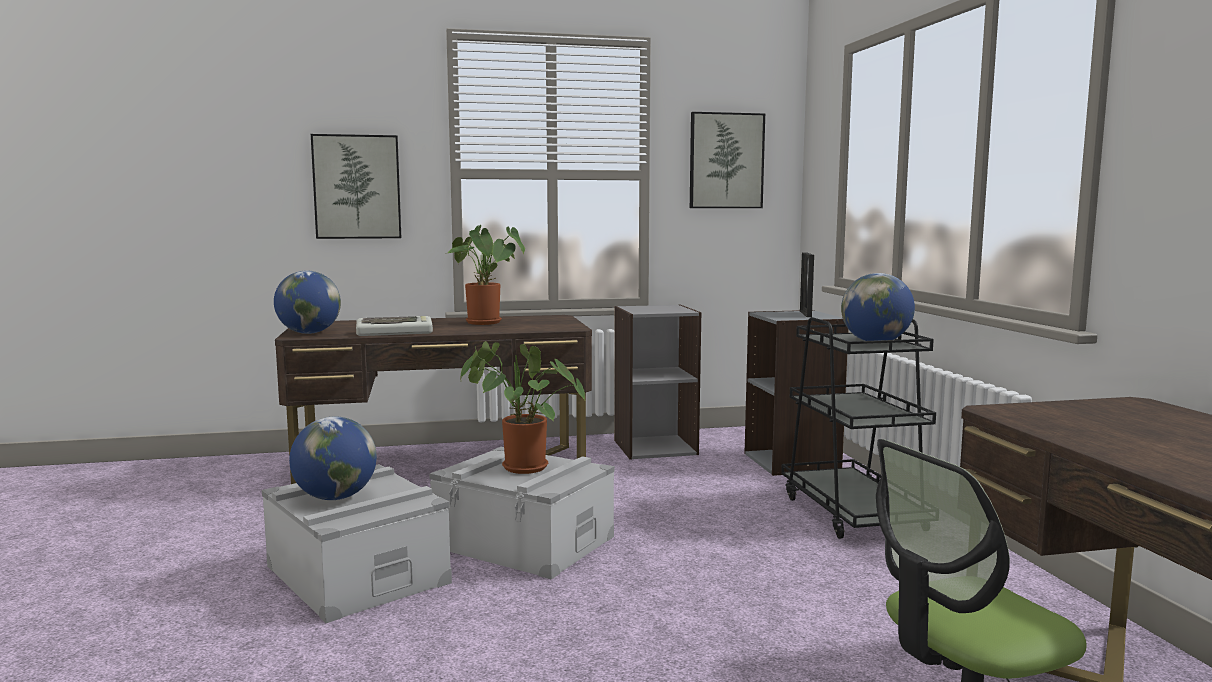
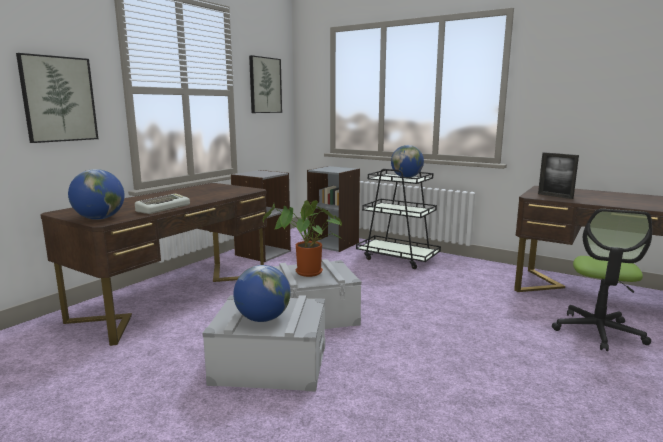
camera: 45 degrees left, 5 degrees up
potted plant [448,225,525,325] -> none
picture frame [800,252,814,317] -> picture frame moved to [538,152,579,199]

